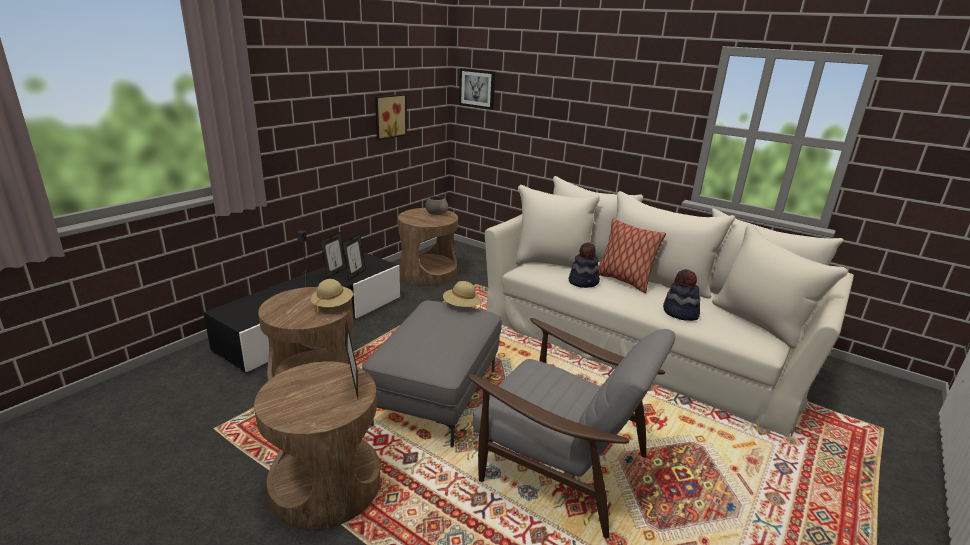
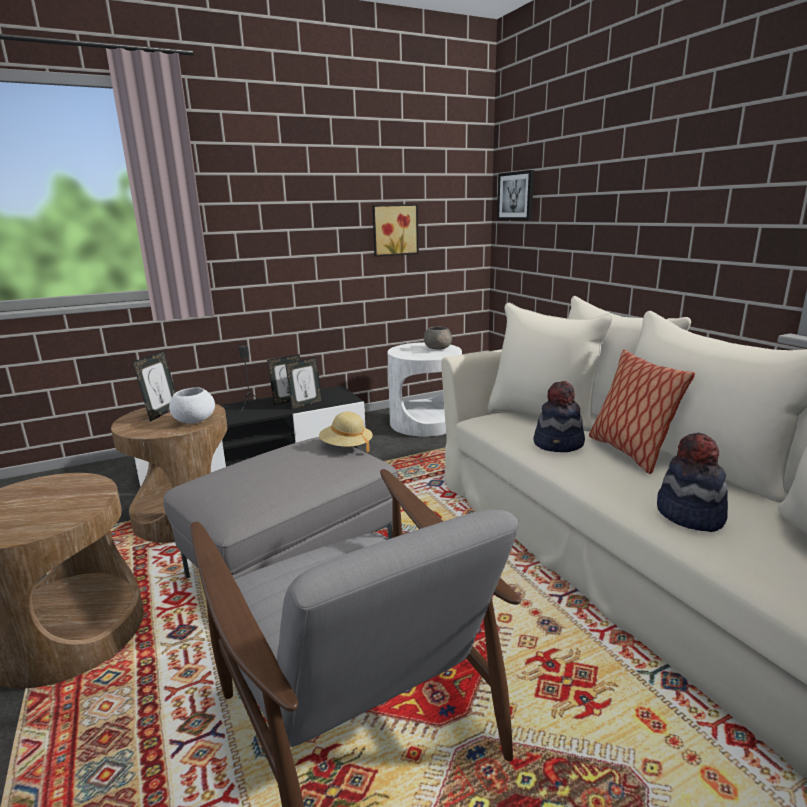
camera: 30 degrees right, 5 degrees down
beige hat [310,279,353,313] -> white bowl [169,388,215,424]
picture frame [345,320,358,399] -> picture frame moved to [132,351,176,422]
brown side table [398,208,458,286] -> white side table [387,342,462,437]

